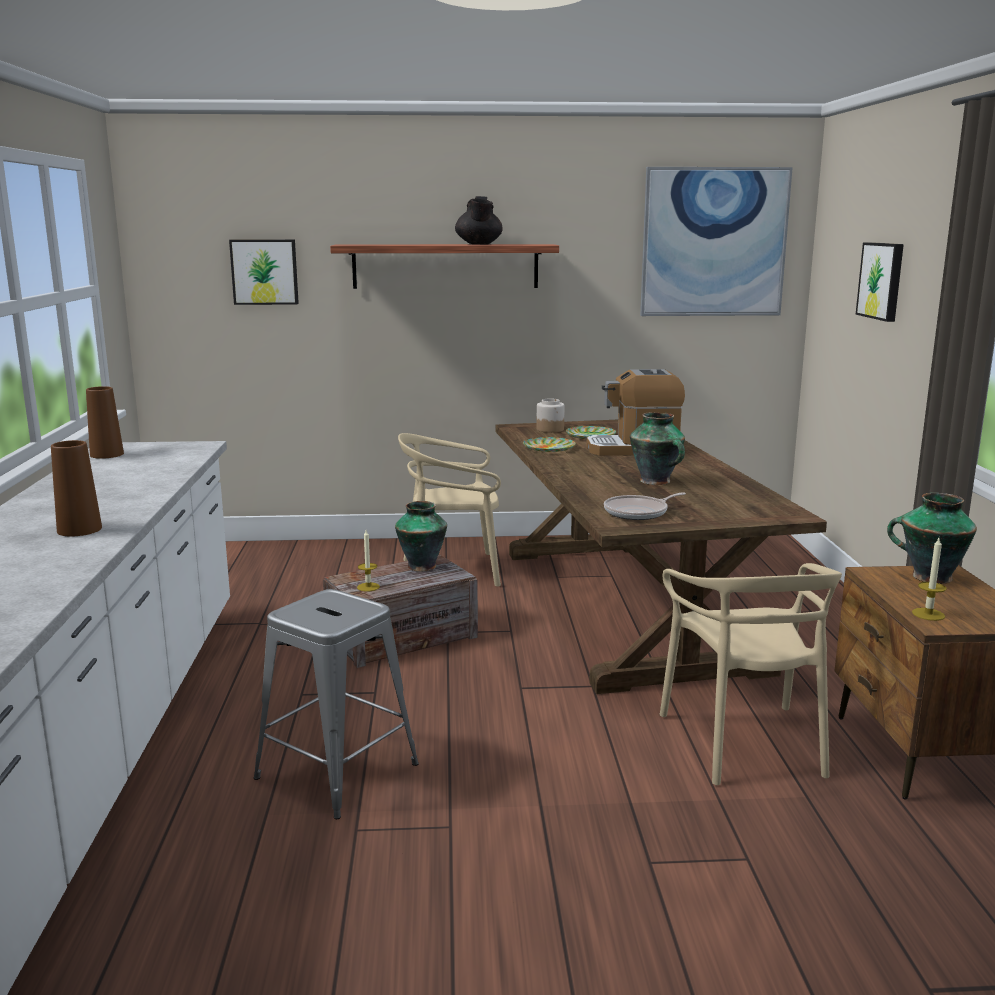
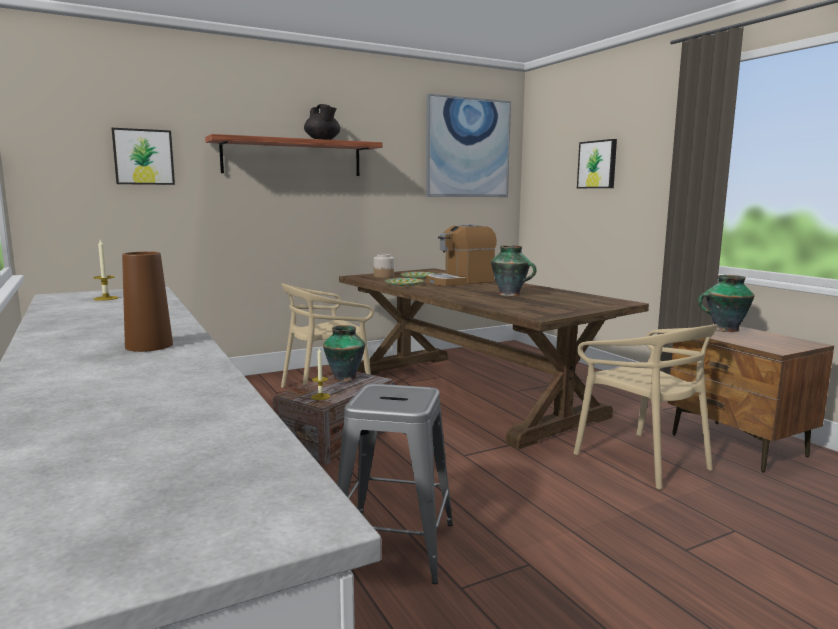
camera: 25 degrees left, 5 degrees down
brown vase [86,386,124,459] -> none
frying pan [604,492,686,520] -> none
candle [912,538,947,621] -> candle moved to [93,238,119,301]

